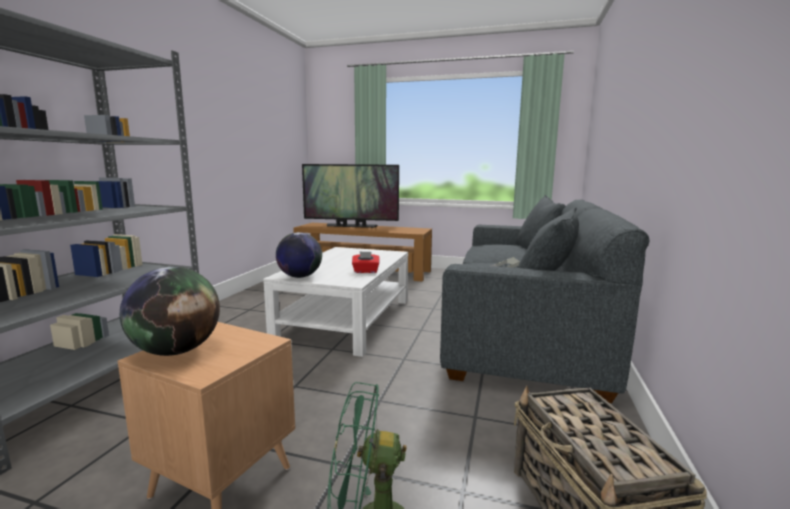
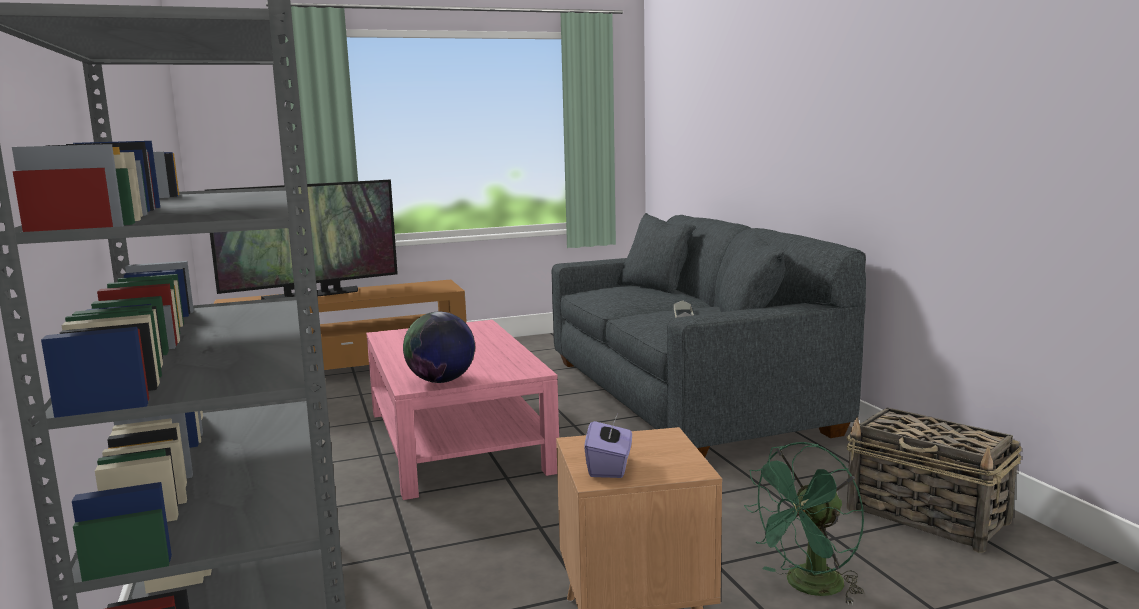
camera: 35 degrees left, 0 degrees up
globe [120,267,220,356] -> purple tissue box [585,414,632,478]
white coffee table [263,247,408,357] -> pink coffee table [366,320,559,500]
red tissue box [352,251,379,273] -> none

